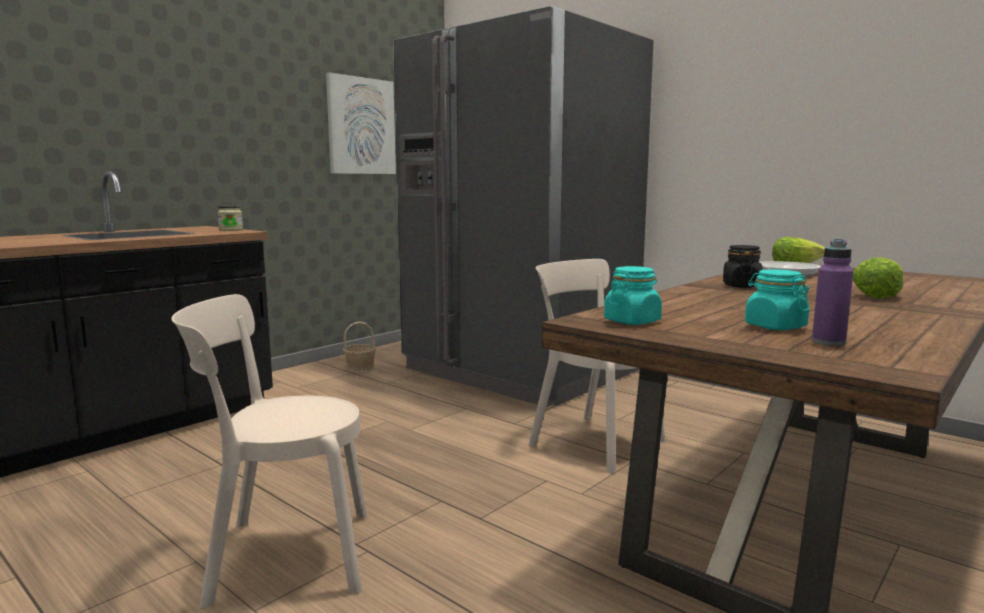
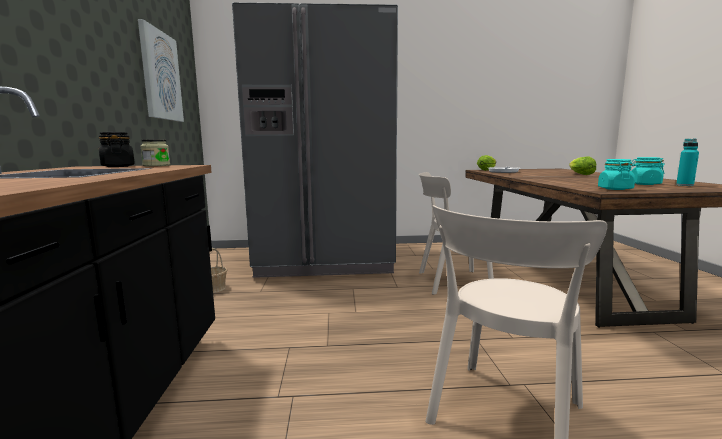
camera: 45 degrees left, 0 degrees up
black jar [723,245,763,288] -> black jar moved to [99,132,135,167]
purple bottle [812,239,854,346] -> turquoise bottle [676,139,699,186]

